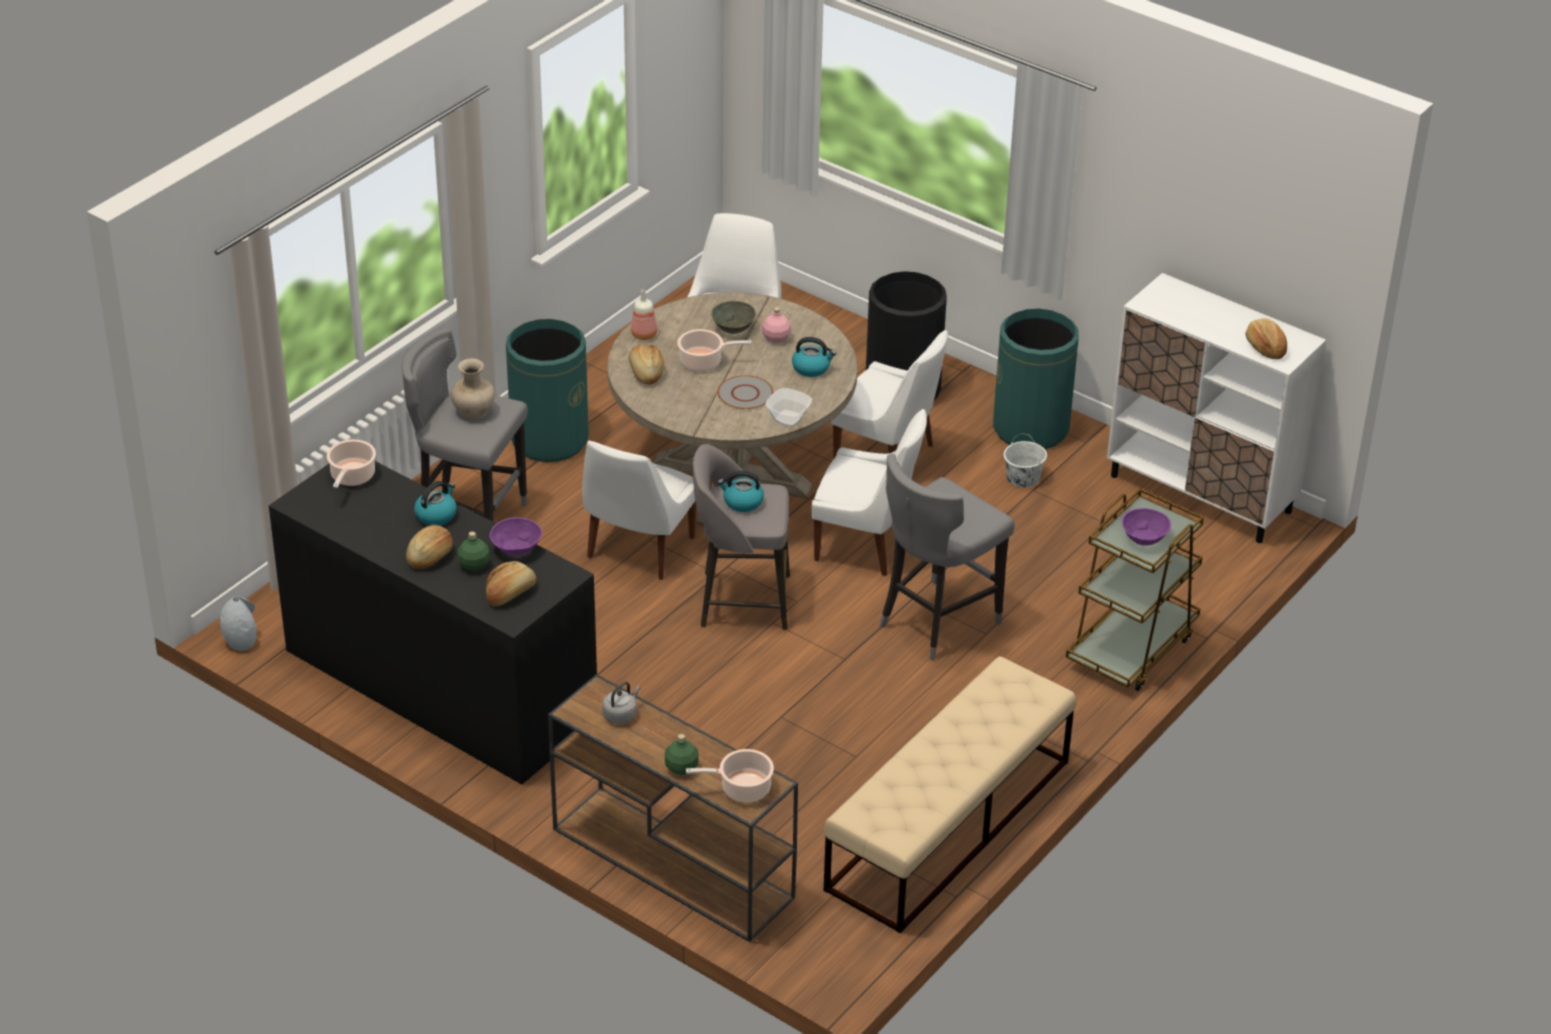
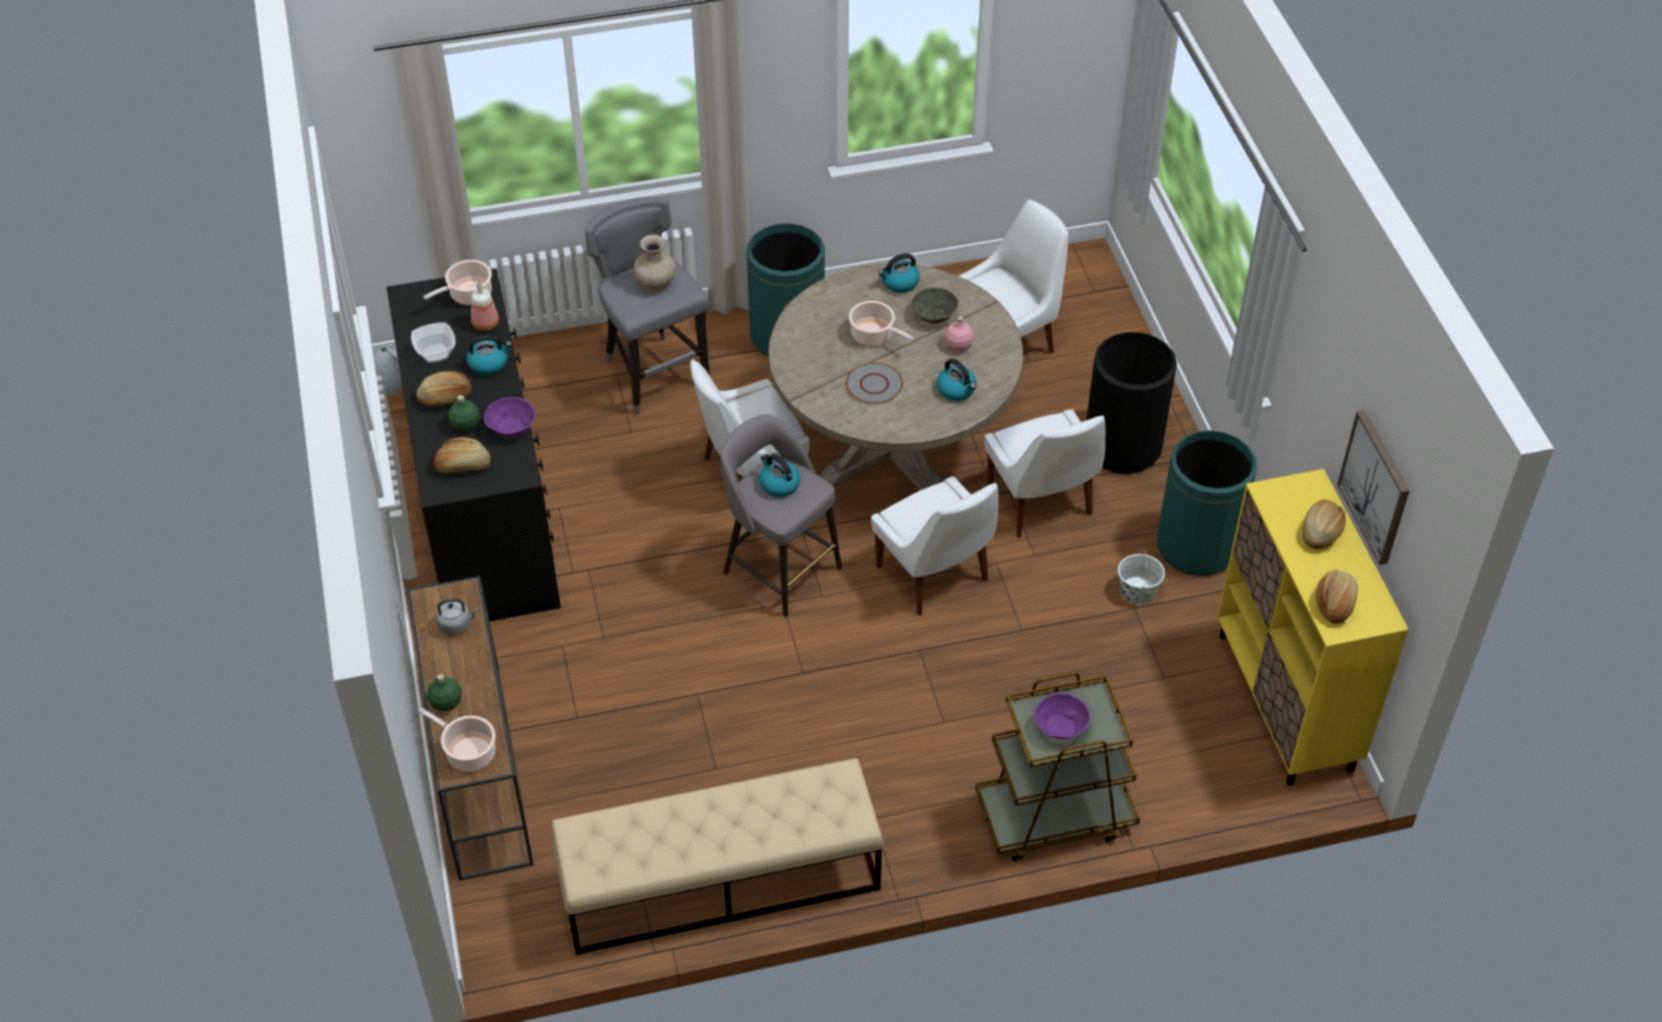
camera: 40 degrees right, 10 degrees up
bread [629,345,664,385] -> bread moved to [1302,499,1346,549]
bottle [631,289,657,340] -> bottle moved to [471,281,499,331]
bowl [765,388,812,427] -> bowl moved to [411,322,456,363]
grey stool [880,454,1015,661] -> none
white cabinet [1107,273,1326,543] -> yellow cabinet [1217,469,1409,785]
none -> kettle [878,253,920,293]
none -> picture [1337,410,1409,565]

